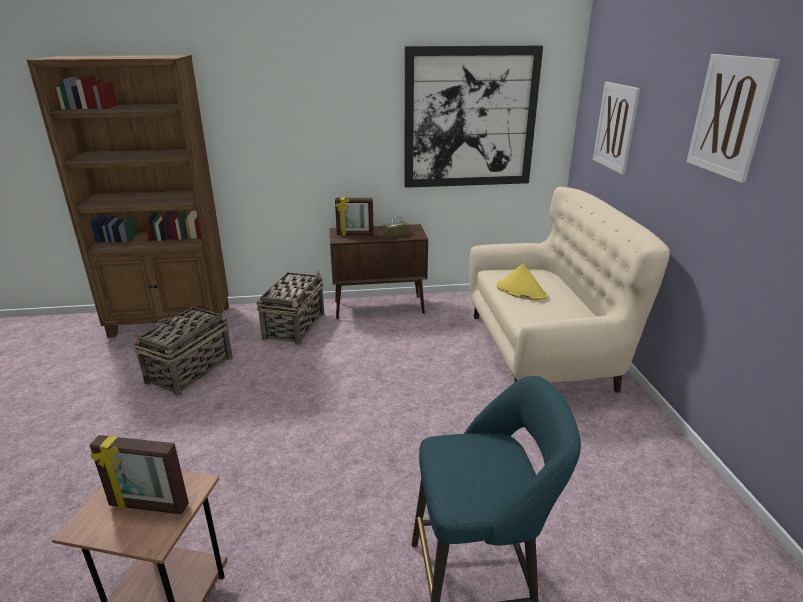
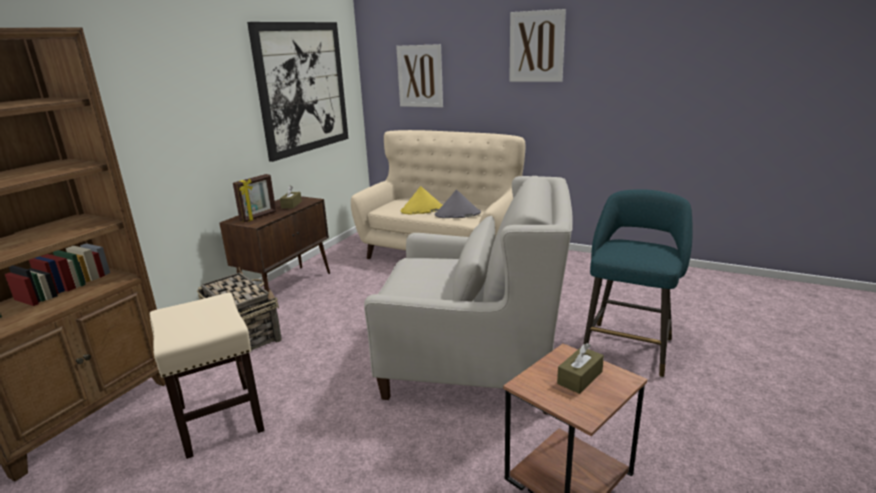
camera: 55 degrees left, 5 degrees down
picture frame [90,435,189,514] -> brown tissue box [557,343,604,394]
basket [133,303,233,396] -> beige stool [149,293,265,459]
none -> white armchair [364,176,573,415]
none -> grey hat [435,190,481,218]

